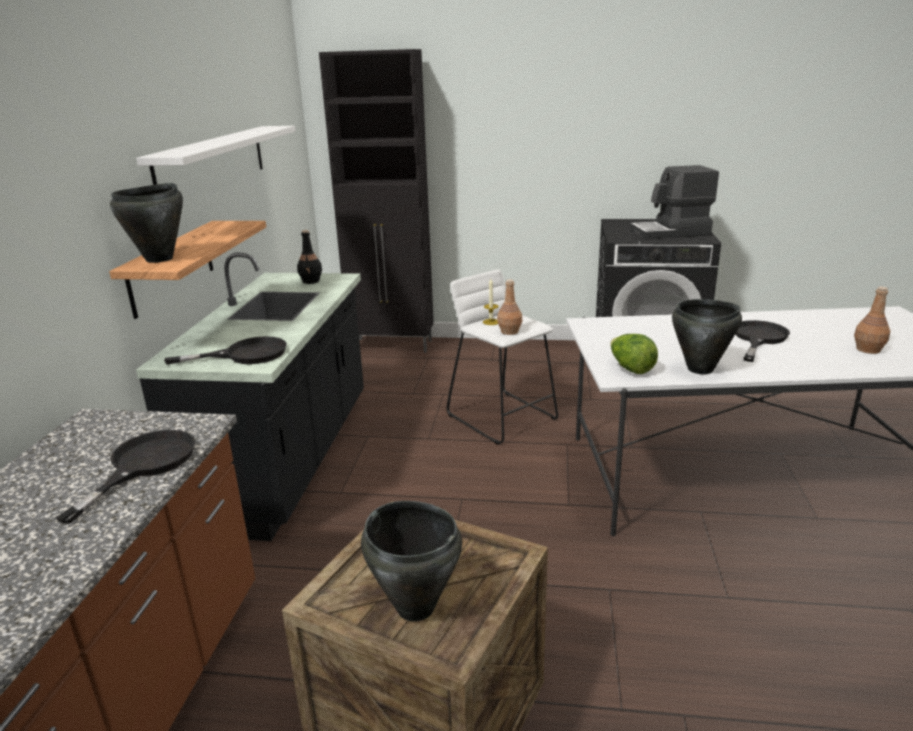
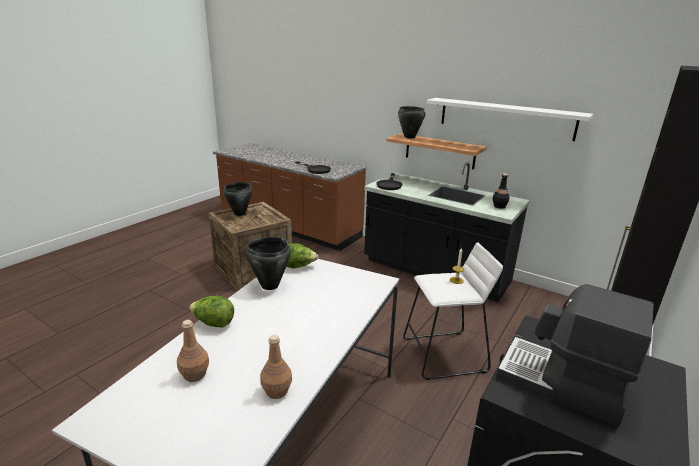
camera: 115 degrees right, 0 degrees up
brown bottle [497,280,522,335] -> brown bottle moved to [260,335,292,399]
coffee machine [630,165,719,240] -> coffee machine turned 75 degrees counterclockwise [496,284,654,427]
black frying pan [735,320,790,362] -> none
none -> lettuce [189,296,234,328]

